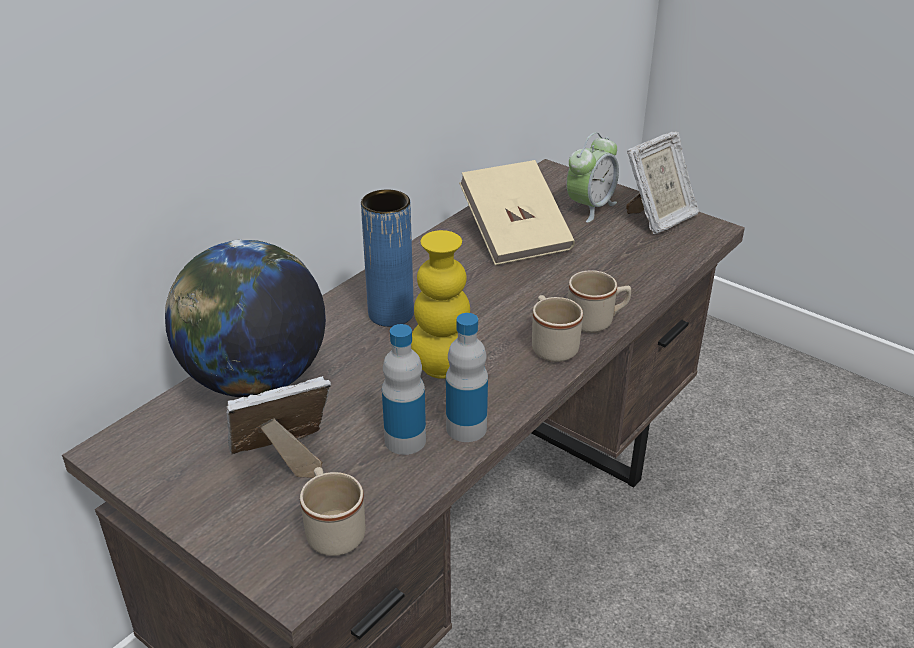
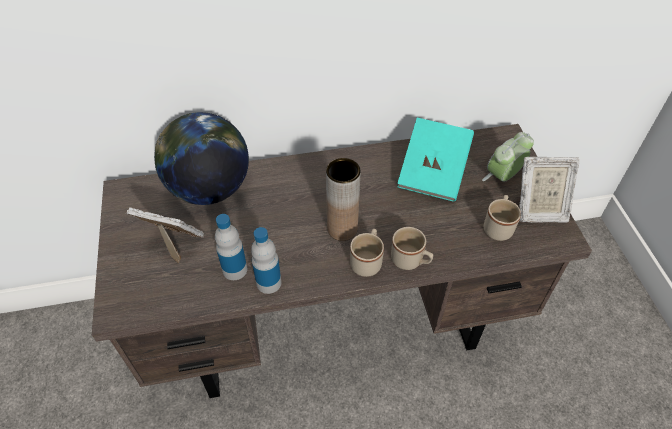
camera: 40 degrees right, 15 degrees up
beige mug [300,467,365,556] -> beige mug moved to [484,195,521,241]
blue vase [361,189,414,327] -> none
yellow vase [411,230,470,379] -> none
beige book [459,160,575,265] -> turquoise book [397,118,474,202]
alarm clock [566,132,619,223] -> alarm clock turned 150 degrees clockwise [482,132,534,182]
none -> brown vase [326,158,361,241]

